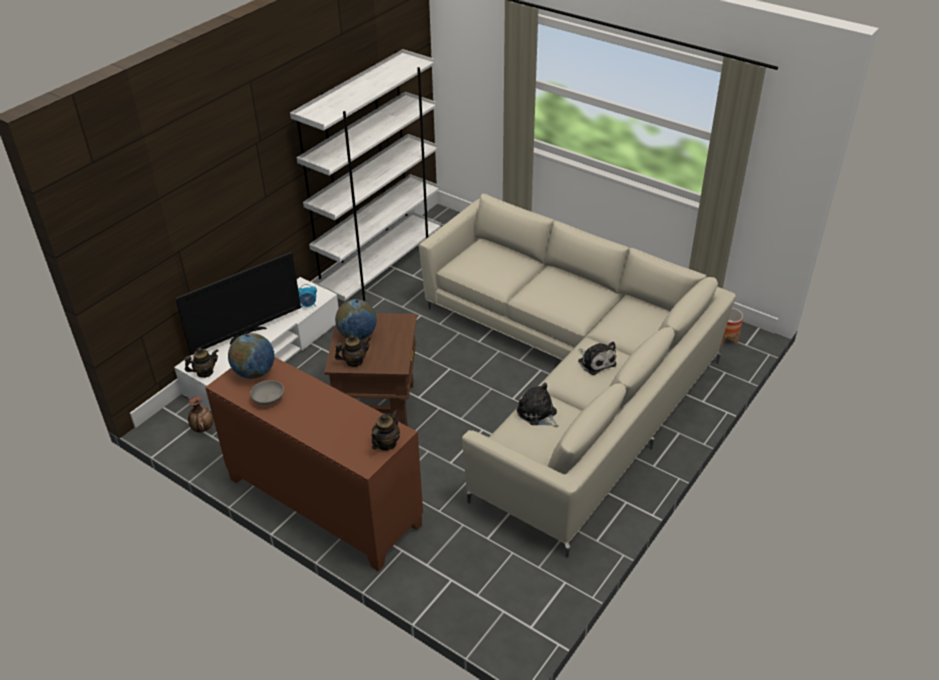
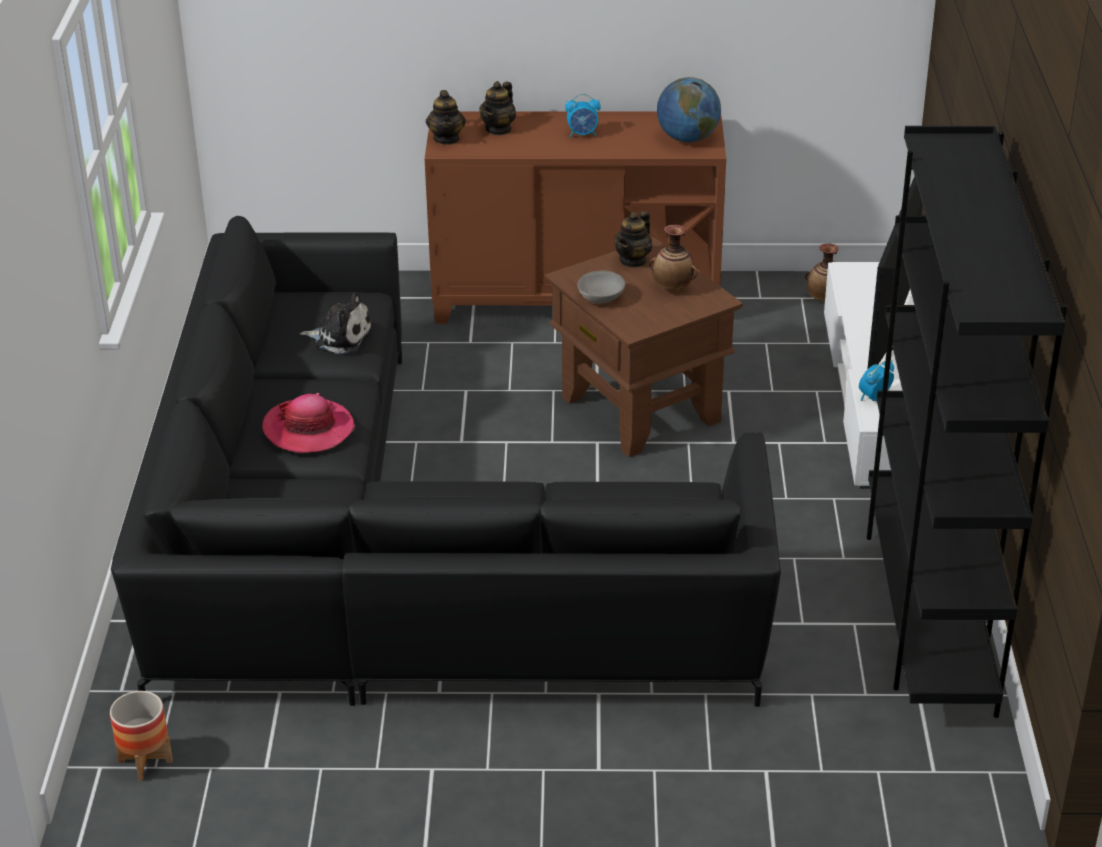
camera: 145 degrees right, 5 degrees down
teapot [185,348,219,378] -> teapot moved to [479,81,516,135]
grey bowl [250,380,284,405] -> grey bowl moved to [578,271,625,304]
white bookcase [290,49,441,301] -> black bookcase [867,126,1067,718]
globe [335,299,377,340] -> vase [649,225,698,290]
beige sofa [419,194,736,558] -> black sofa [111,216,781,707]
plush toy [578,342,617,375] -> hat [262,393,355,453]
none -> alarm clock [565,94,601,138]

